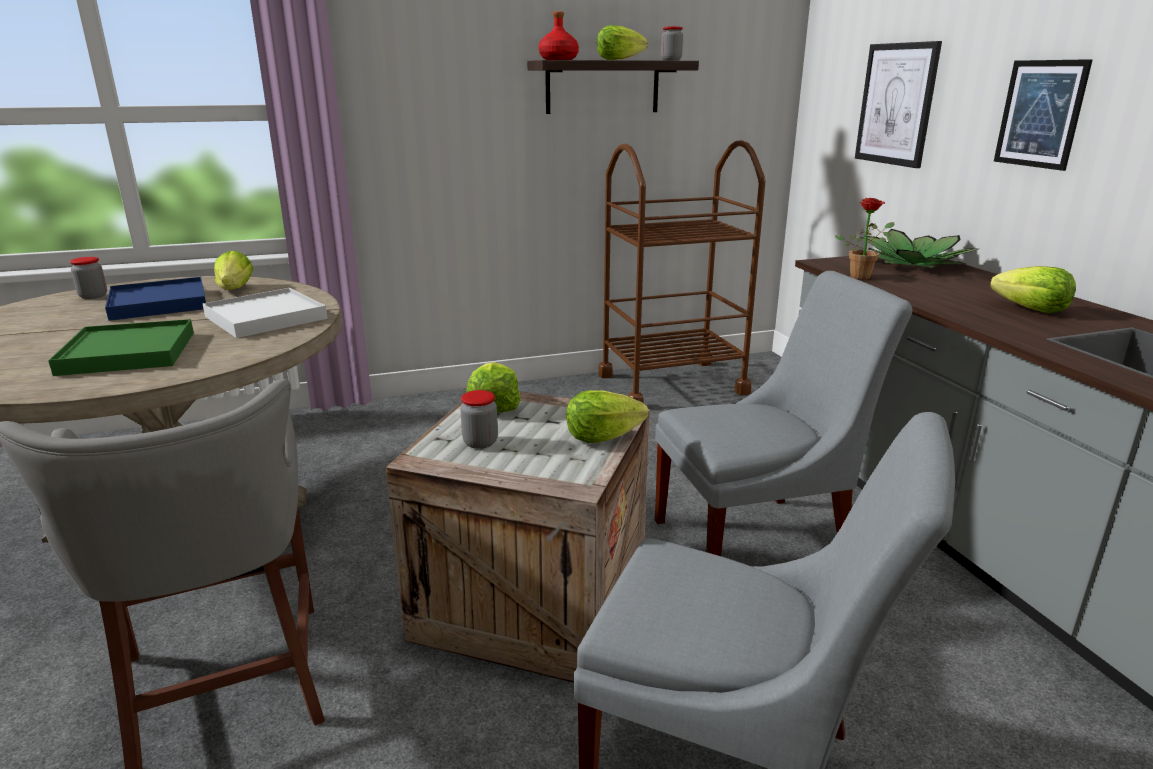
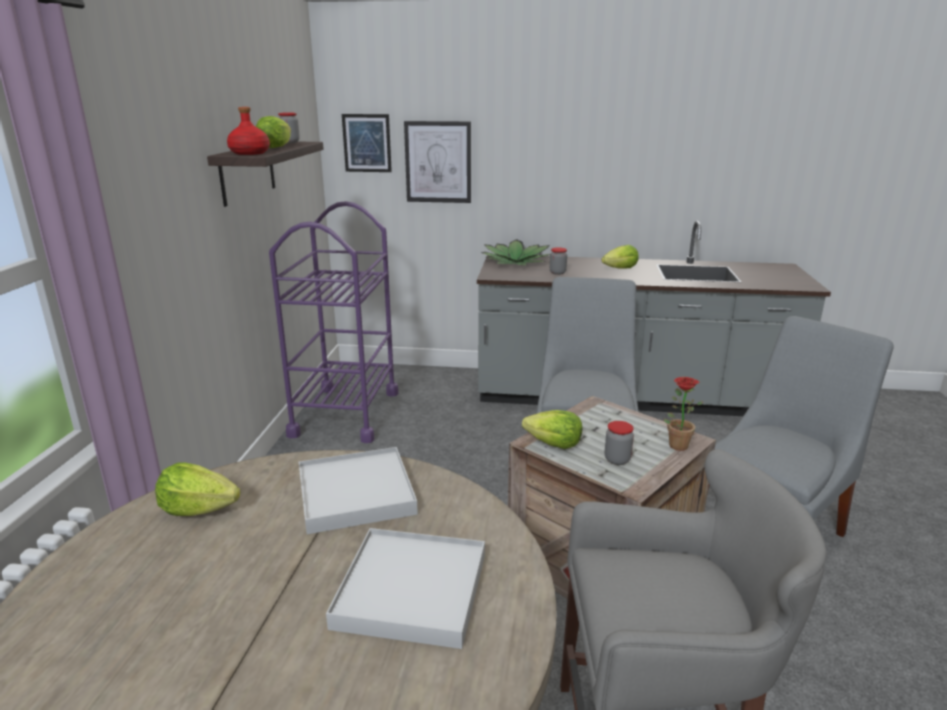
camera: 65 degrees left, 0 degrees up
green tray [48,319,194,376] -> white tray [326,528,485,649]
jar [70,257,107,299] -> jar moved to [550,247,567,275]
blue tray [105,277,206,321] -> none
lettuce [566,390,648,443] -> none
brown cart [598,140,766,403] -> purple cart [269,201,398,443]
potted plant [835,198,894,280] -> potted plant moved to [664,377,703,451]
picture [994,59,1093,171] -> picture moved to [342,114,392,172]

